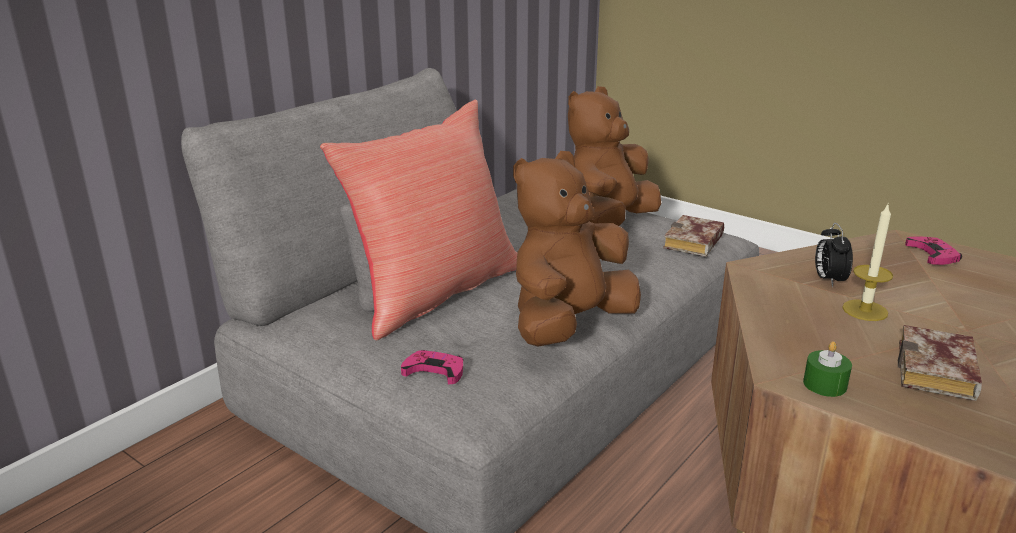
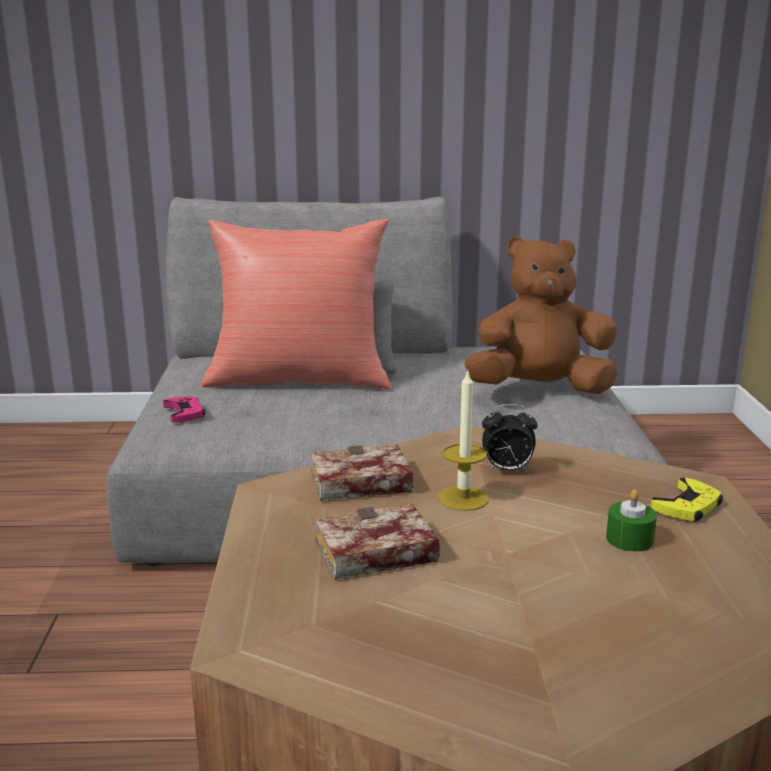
camera: 50 degrees right, 5 degrees down
brown plush toy [513,151,641,347] -> none
book [663,215,724,257] -> book moved to [311,445,414,501]
green candle [803,341,852,397] -> green candle moved to [606,489,657,552]
alarm clock [815,223,853,287] -> alarm clock turned 135 degrees counterclockwise [482,404,538,472]
pink game controller [905,236,962,265] -> yellow game controller [651,478,723,522]

